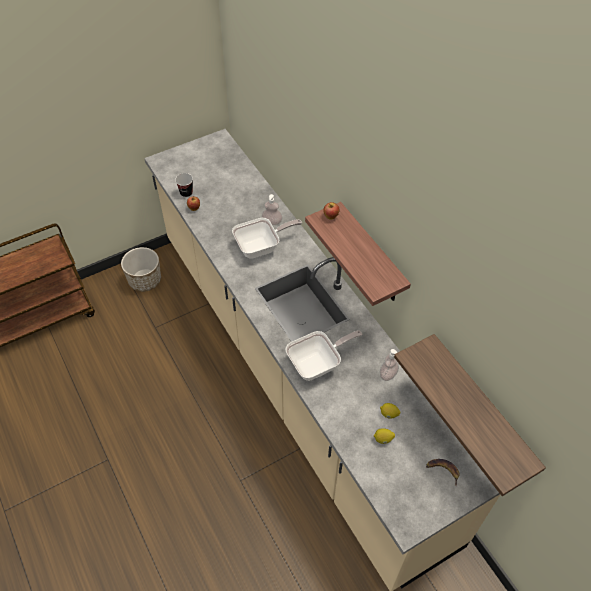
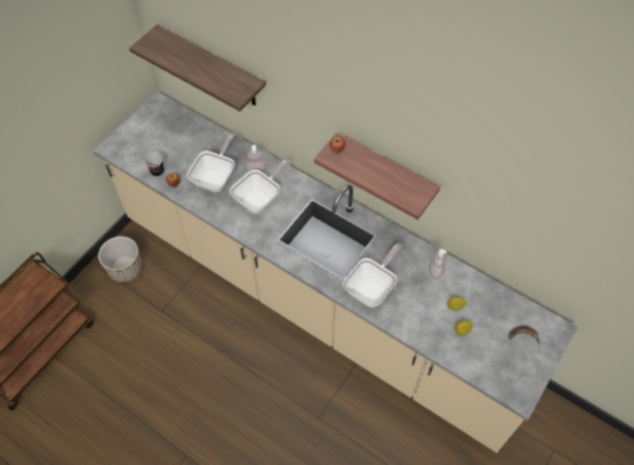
camera: 25 degrees left, 5 degrees up
shelf [394,334,546,496] -> shelf moved to [129,25,266,111]
none -> frying pan [187,134,235,192]

